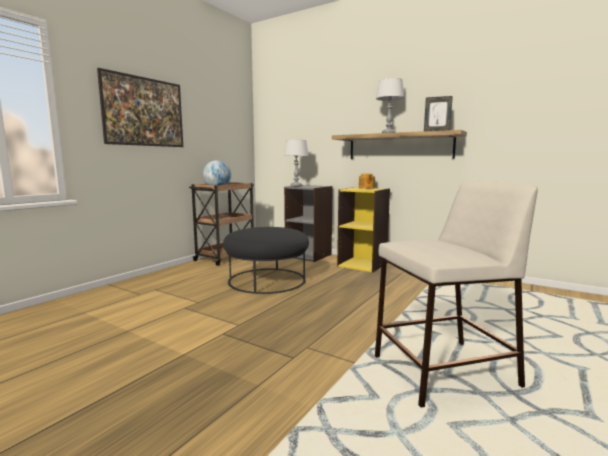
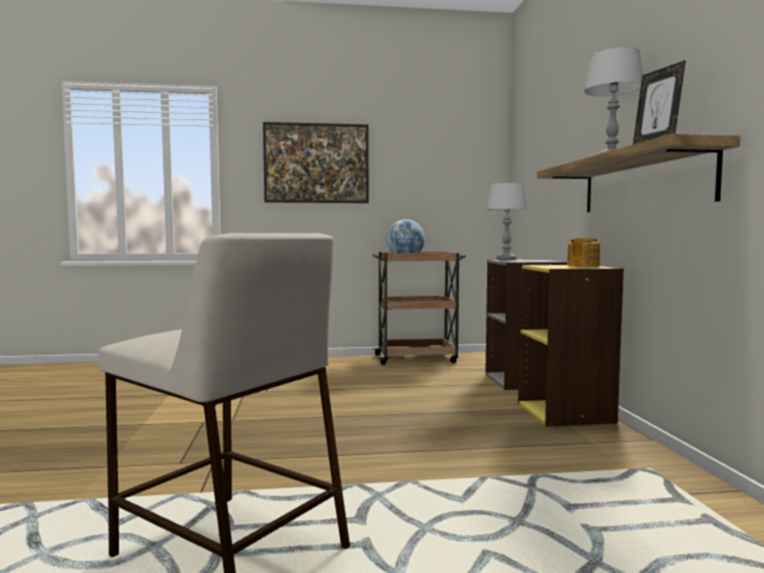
camera: 50 degrees right, 5 degrees down
black ottoman [223,227,309,294] -> none

